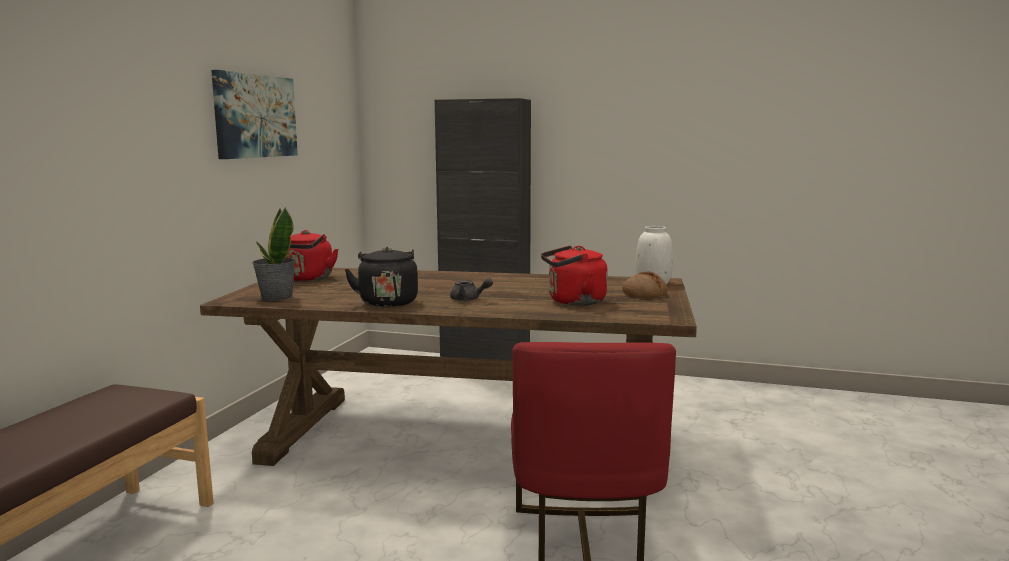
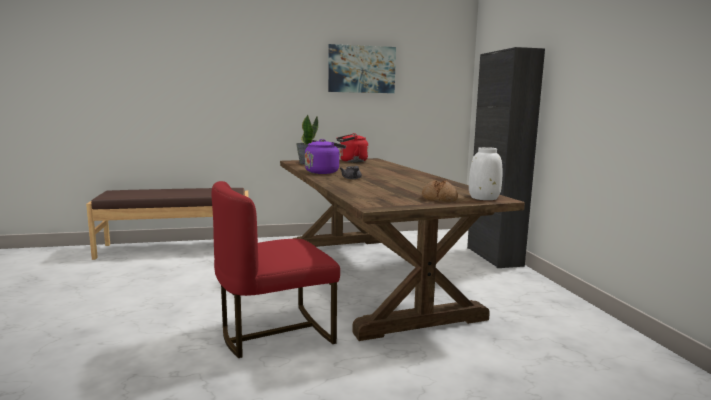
camera: 60 degrees right, 0 degrees up
black kettle [345,247,418,307] -> purple kettle [305,139,346,174]
red kettle [541,246,608,306] -> none

